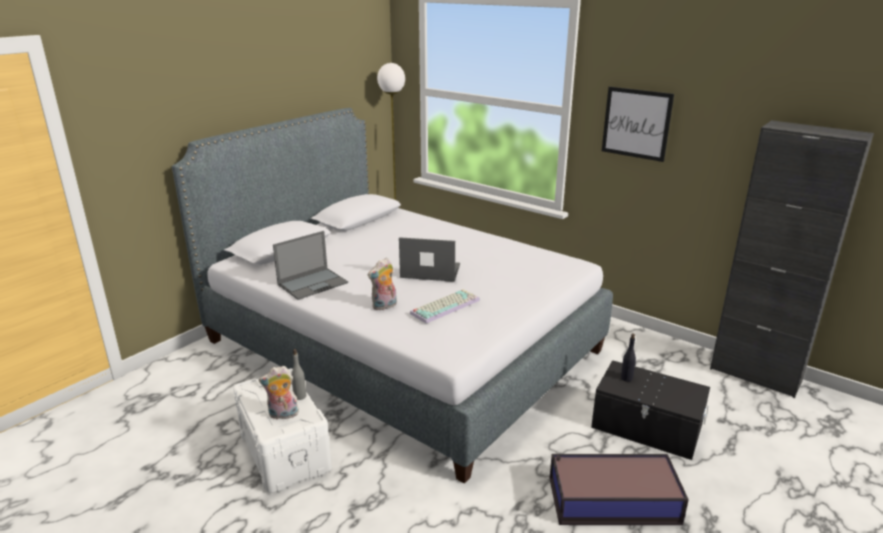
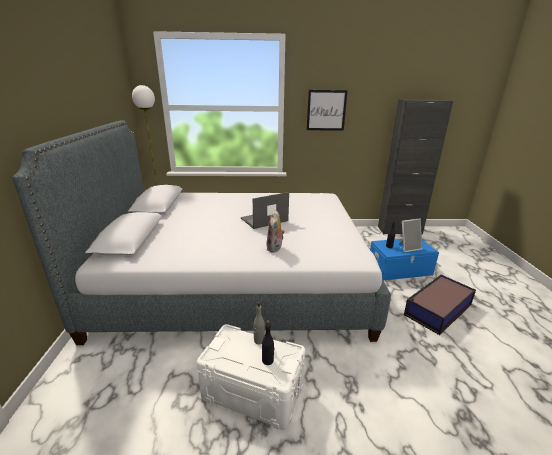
camera: 40 degrees left, 0 degrees up
plush toy [259,366,299,420] -> black bottle [262,320,274,365]
laptop [273,231,348,300] -> none
keyboard [410,289,480,324] -> none
black storage box [591,360,710,460] -> blue storage box [370,239,439,280]
none -> picture frame [399,218,422,252]

